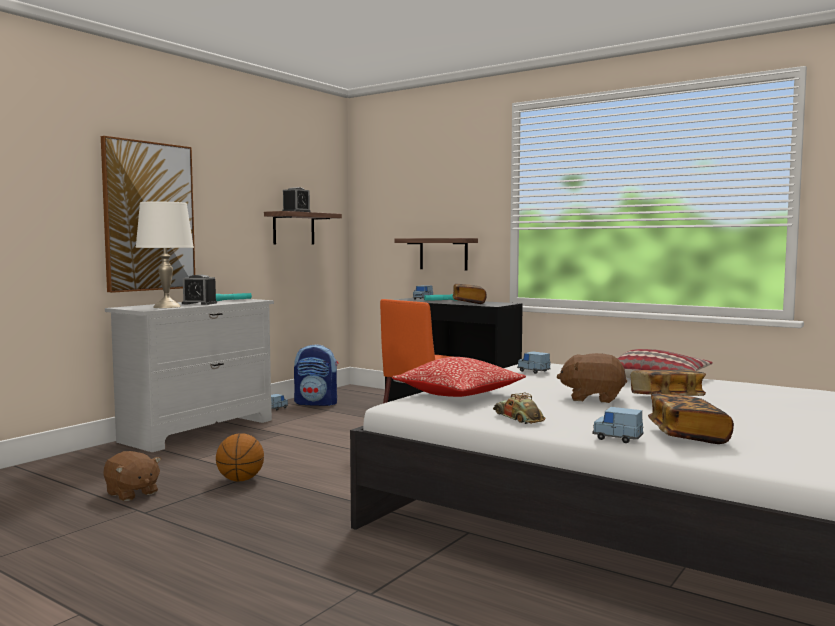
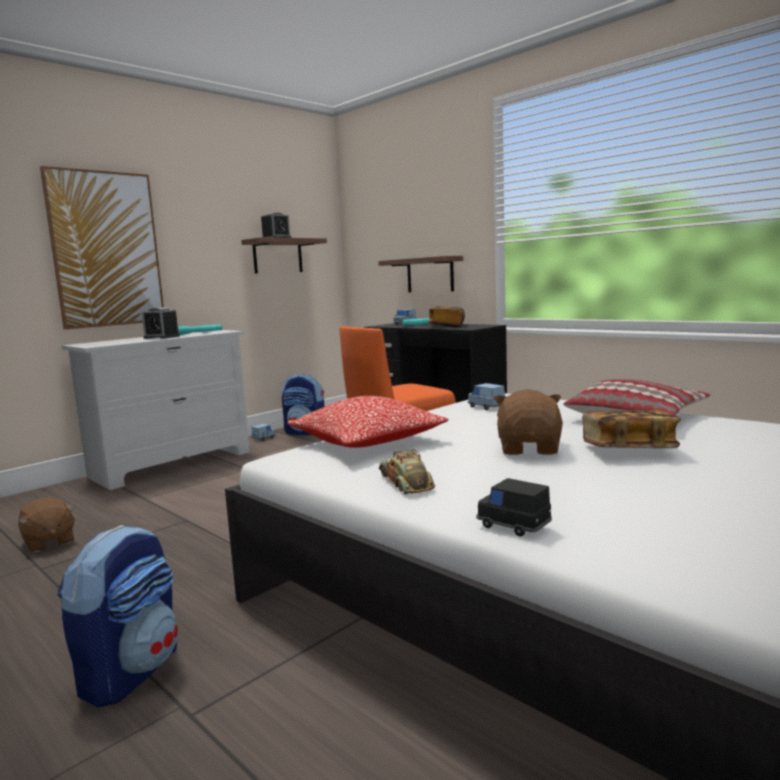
camera: 10 degrees right, 5 degrees up
white table lamp [135,201,194,308] -> none
basketball [216,433,264,481] -> none
brown plush toy [557,353,627,403] -> brown plush toy turned 75 degrees clockwise [493,389,563,455]
blue toy car [592,407,643,443] -> black toy car [476,478,552,537]
book [648,394,734,444] -> none
none -> backpack [58,525,178,708]

